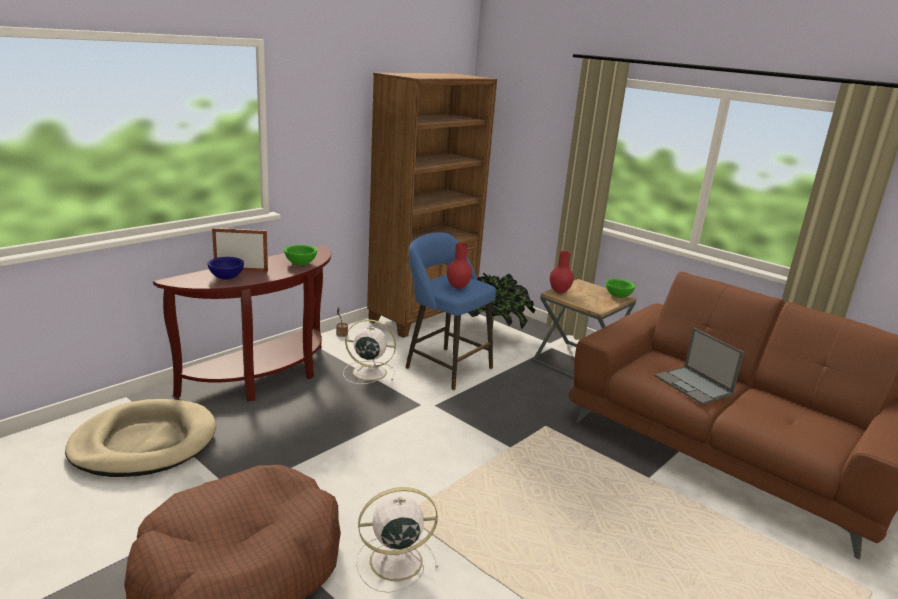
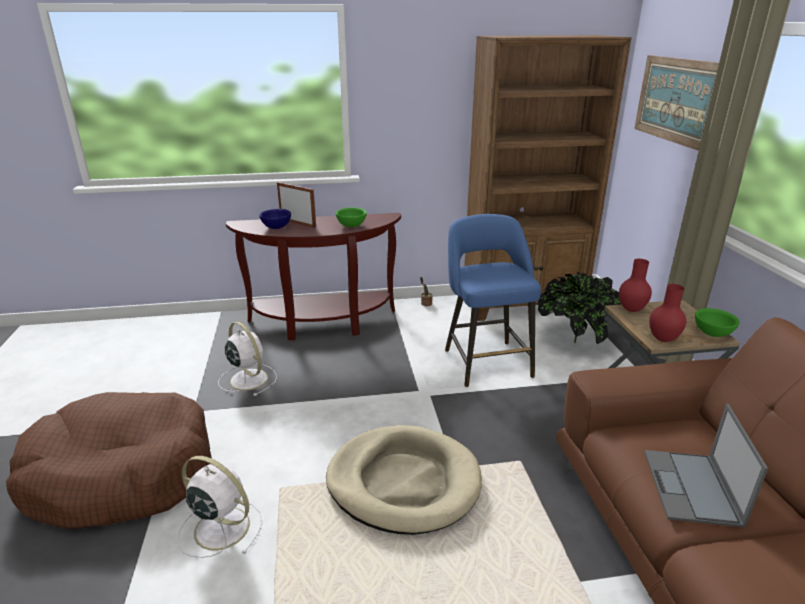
camera: 40 degrees right, 5 degrees up
beige dog bed [65,399,216,477] -> beige dog bed moved to [326,425,482,535]
white fan [343,319,396,384] -> white fan moved to [218,322,277,396]
red vase [447,243,472,289] -> red vase moved to [649,284,686,342]
none -> picture [634,55,719,151]

